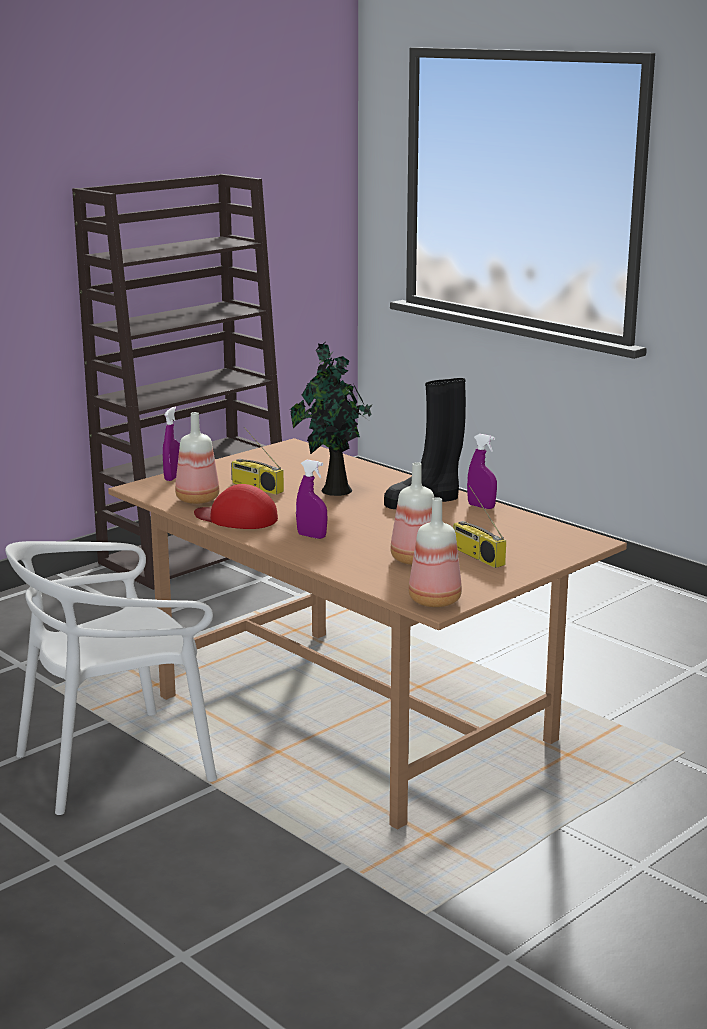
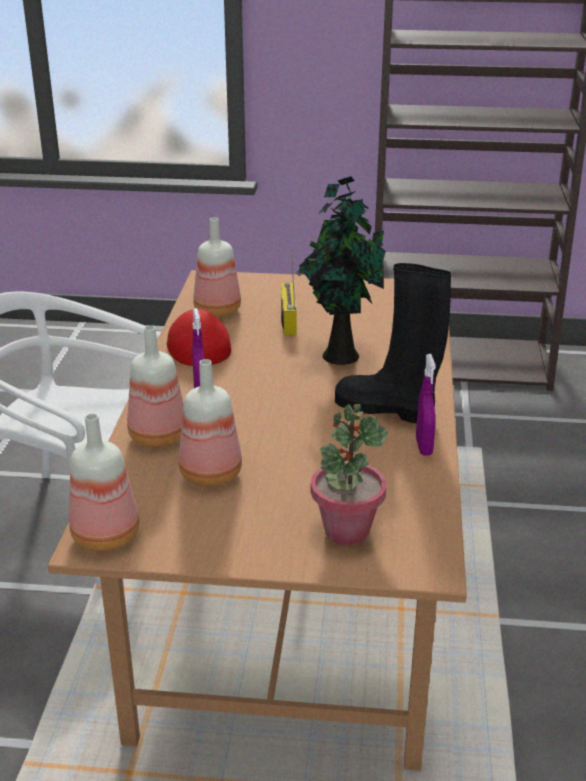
camera: 50 degrees right, 10 degrees up
purple spray bottle [163,407,180,481] -> none
radio [453,486,506,568] -> none
none -> bottle [127,325,184,447]
none -> potted plant [311,404,388,545]

